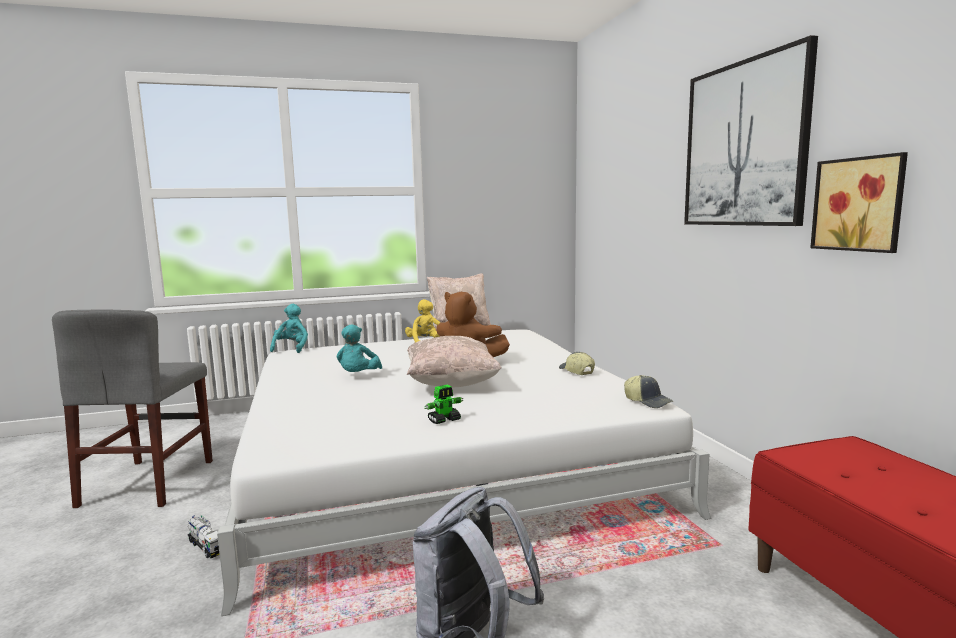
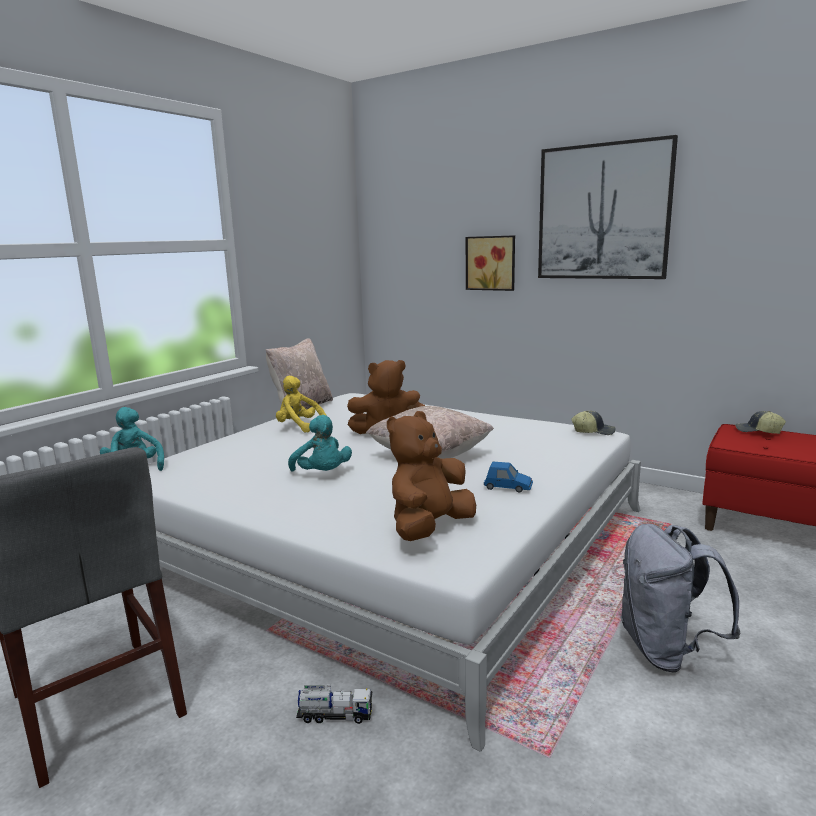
camera: 40 degrees left, 5 degrees up
toy robot [424,384,464,424] -> blue toy car [484,462,533,493]
cap [559,352,595,375] -> cap moved to [735,411,786,434]
picture [810,152,908,253] -> picture moved to [466,235,515,291]
none -> brown plush toy [387,411,476,541]

